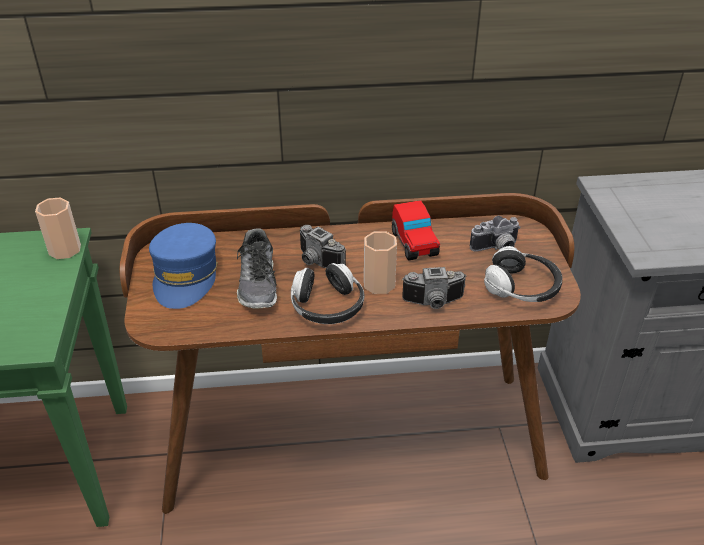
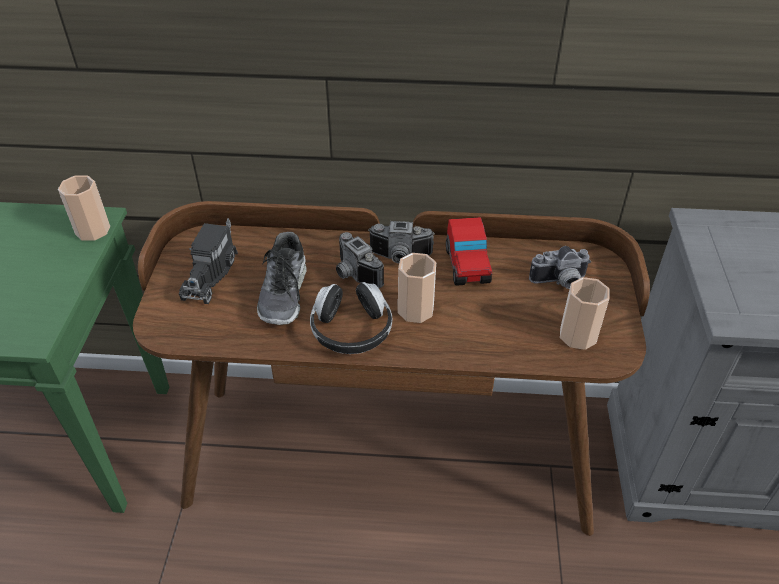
camera: 10 degrees right, 5 degrees up
blue cap [149,223,218,309] -> toy truck [179,218,238,304]
camera [402,267,467,309] -> camera moved to [368,221,435,264]
headphones [484,246,563,302] -> cup [560,277,609,350]

